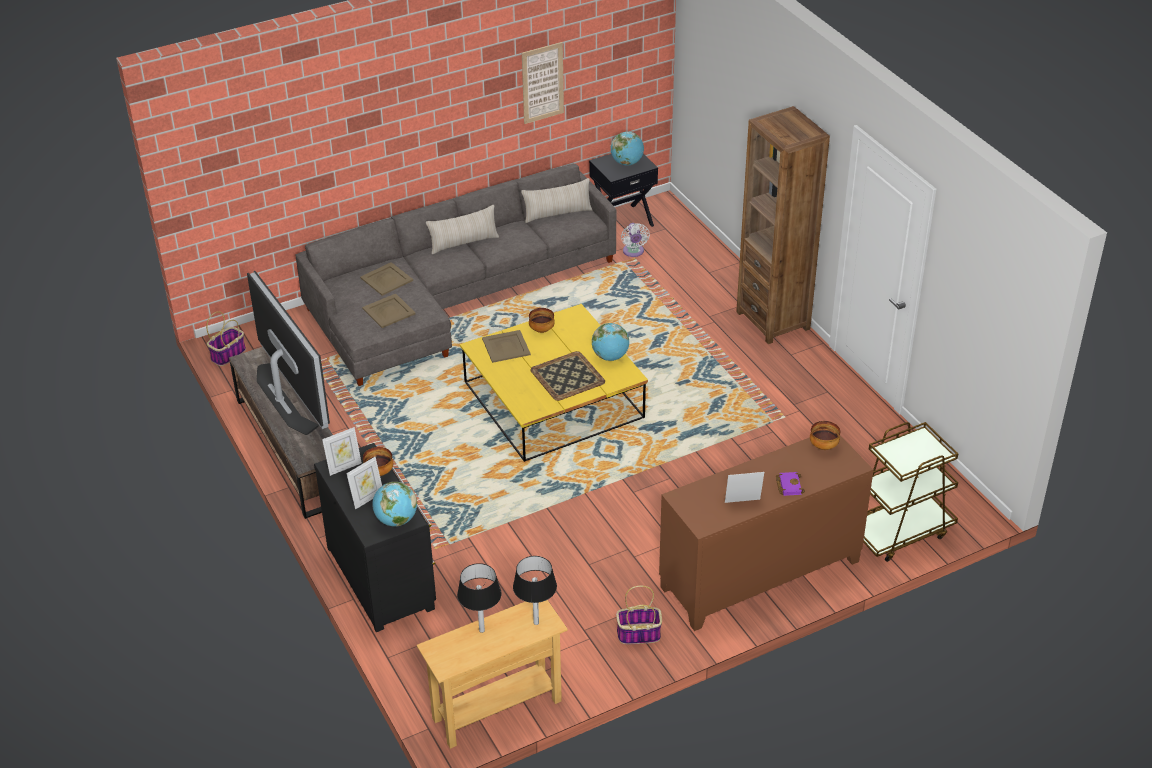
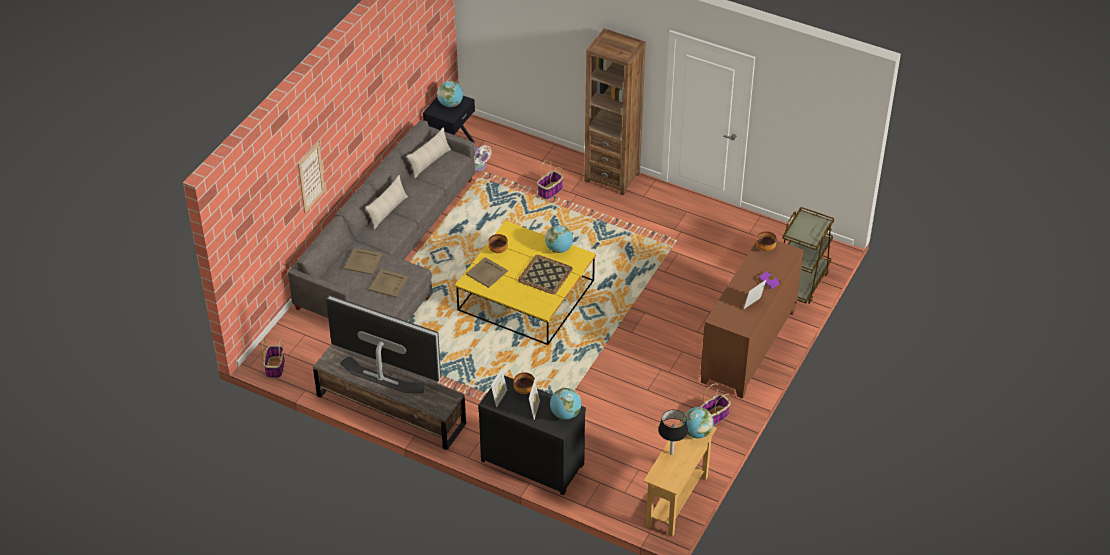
camera: 35 degrees left, 5 degrees up
black table lamp [513,556,557,625] -> globe [682,407,713,438]
picture [522,42,564,124] -> picture moved to [298,142,325,213]
none -> basket [537,160,563,200]

